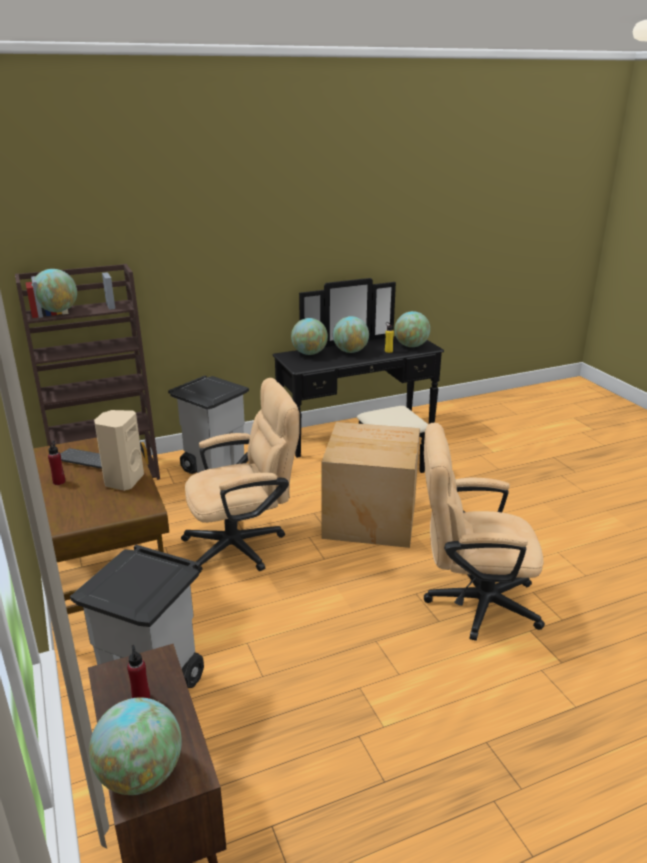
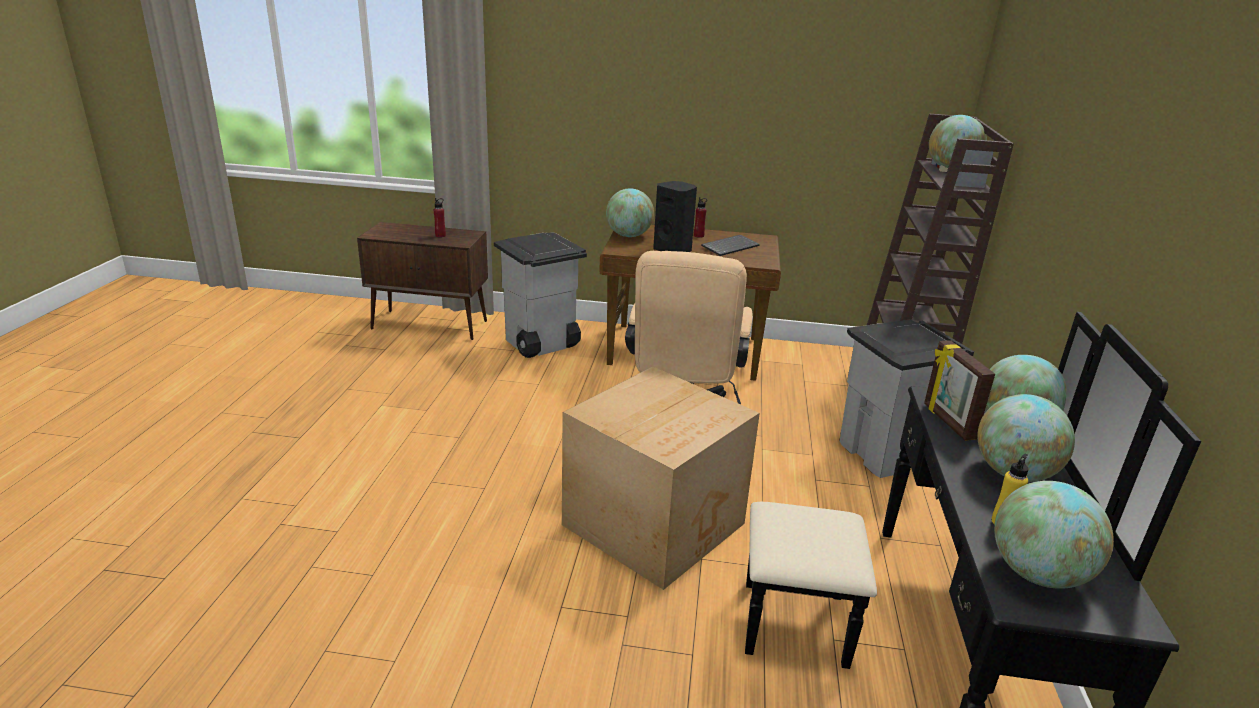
camera: 120 degrees right, 0 degrees up
globe [89,697,182,795] -> globe moved to [606,188,654,237]
beige speaker [94,410,144,491] -> black speaker [653,181,697,252]
beige office chair [424,423,545,641] -> none
none -> picture frame [924,340,995,441]

